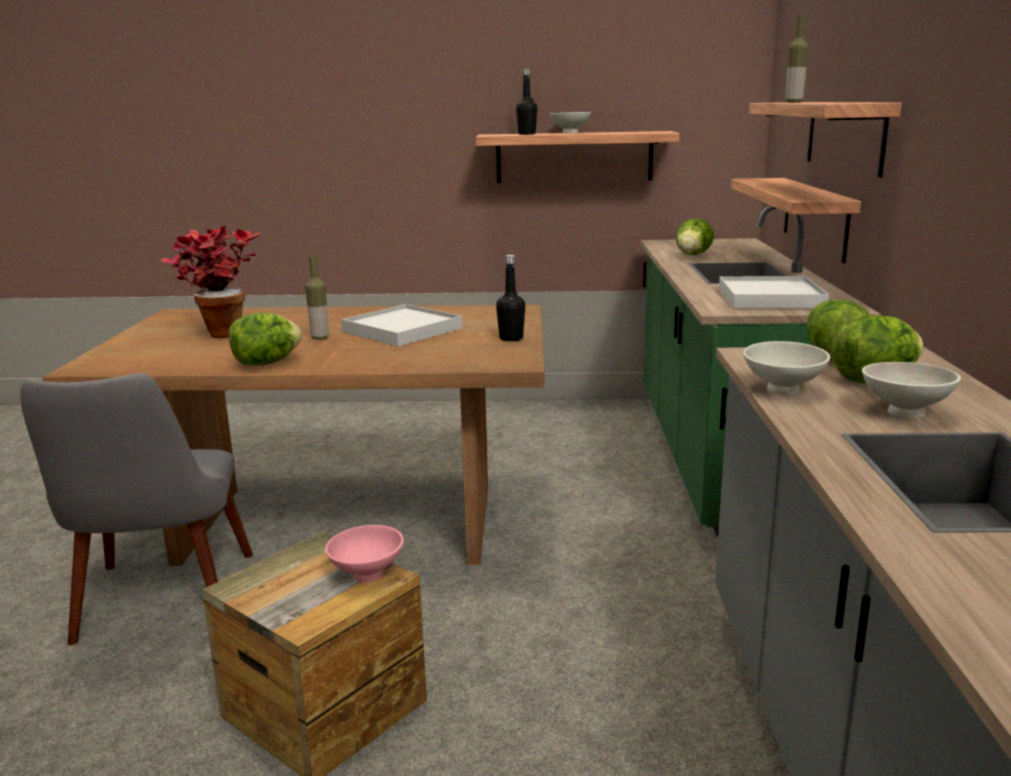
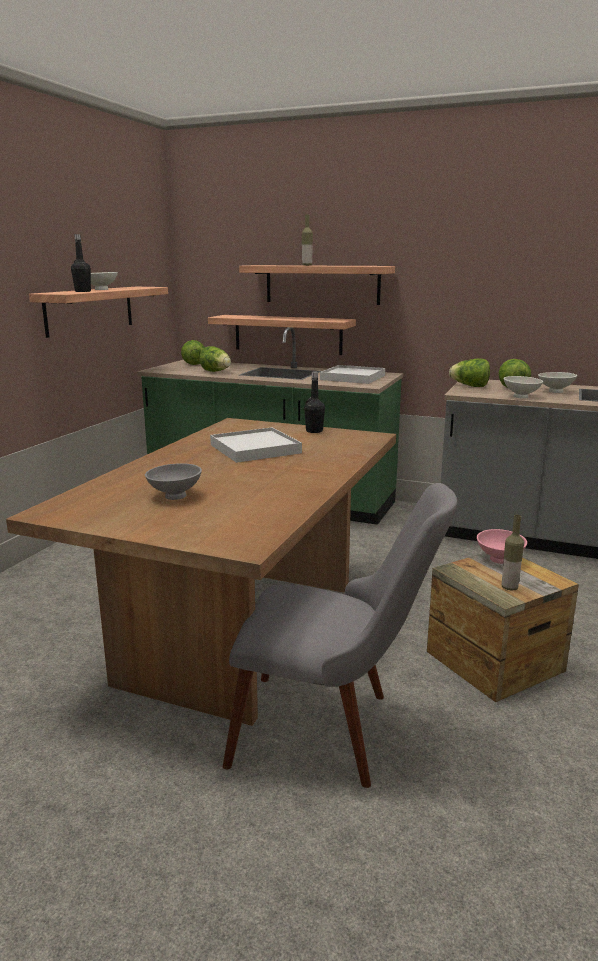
camera: 70 degrees left, 0 degrees up
potted plant [161,226,261,338] -> grey bowl [145,463,202,500]
lettuce [229,313,302,366] -> lettuce moved to [181,340,205,365]
bottle [306,256,329,340] -> bottle moved to [502,515,524,591]

